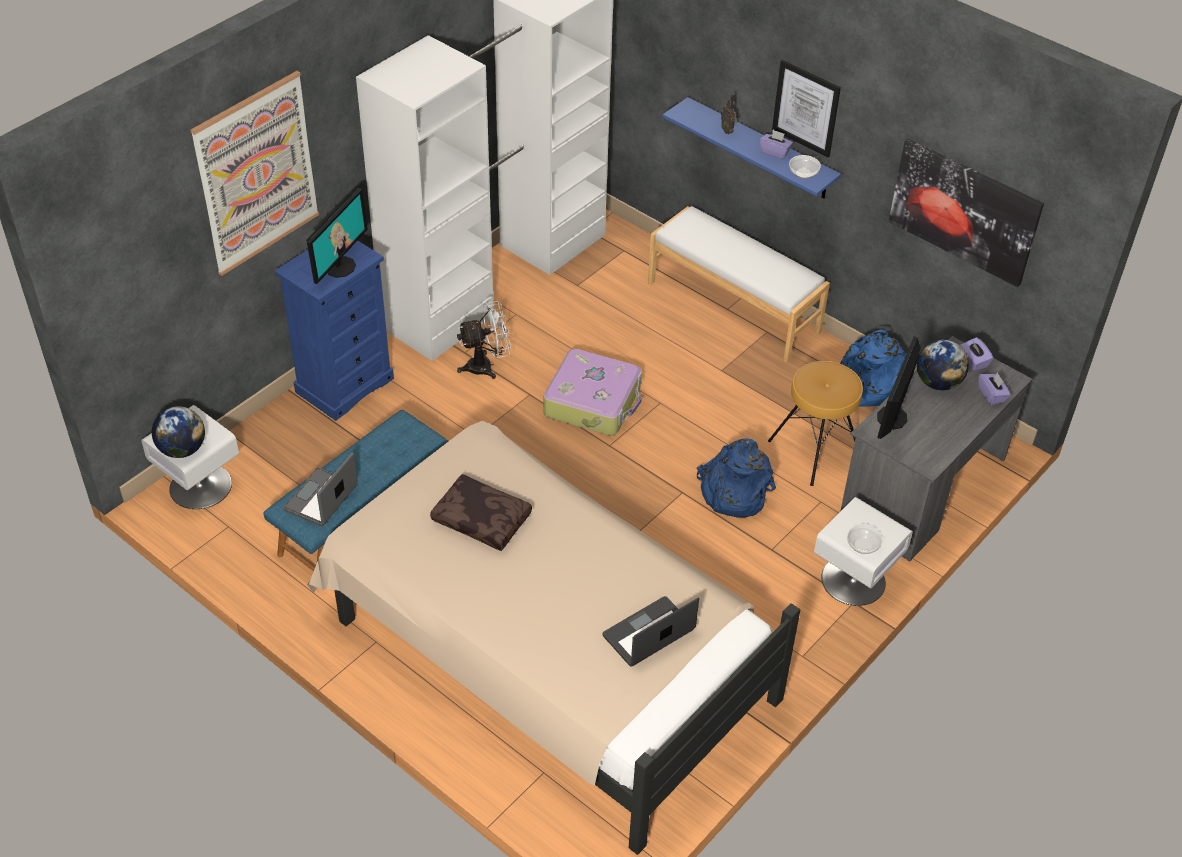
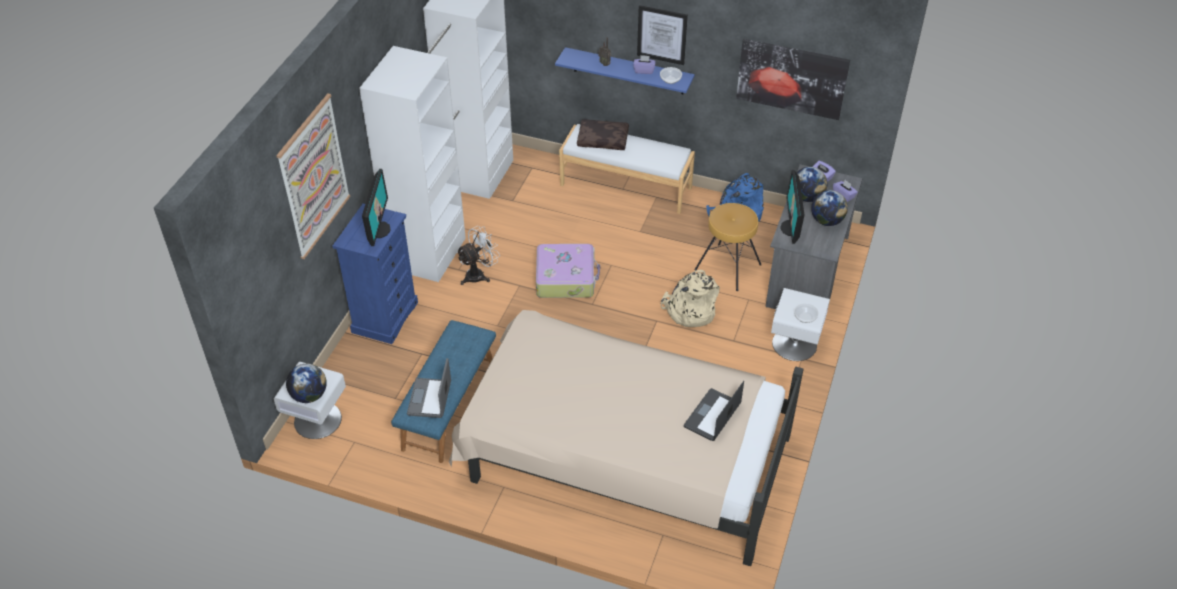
camera: 20 degrees left, 0 degrees up
brown pillow [430,474,532,551] -> brown pillow moved to [577,119,629,150]
blue backpack [697,438,776,518] -> beige backpack [661,270,720,327]
none -> globe [811,190,848,226]

